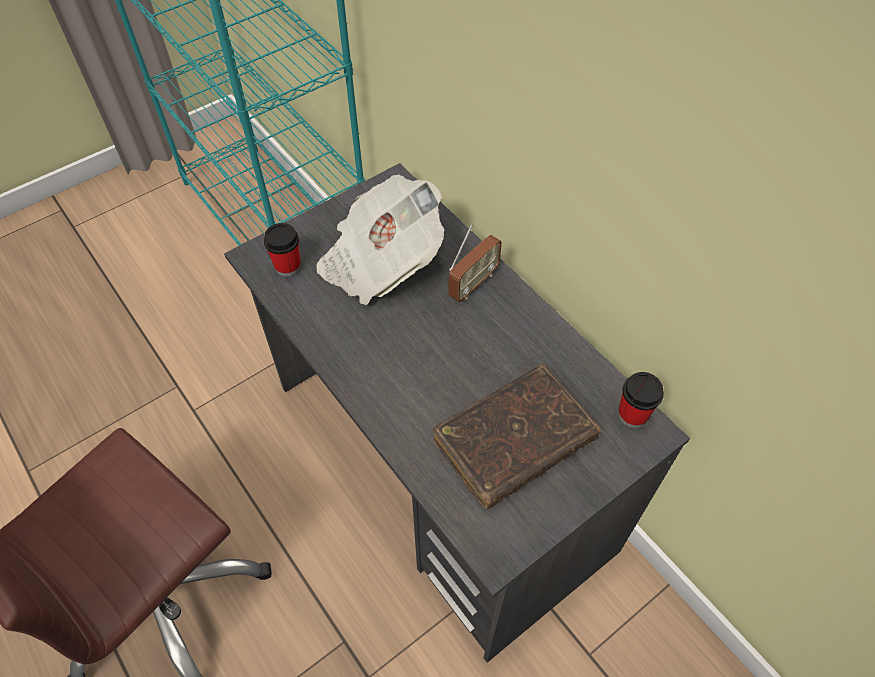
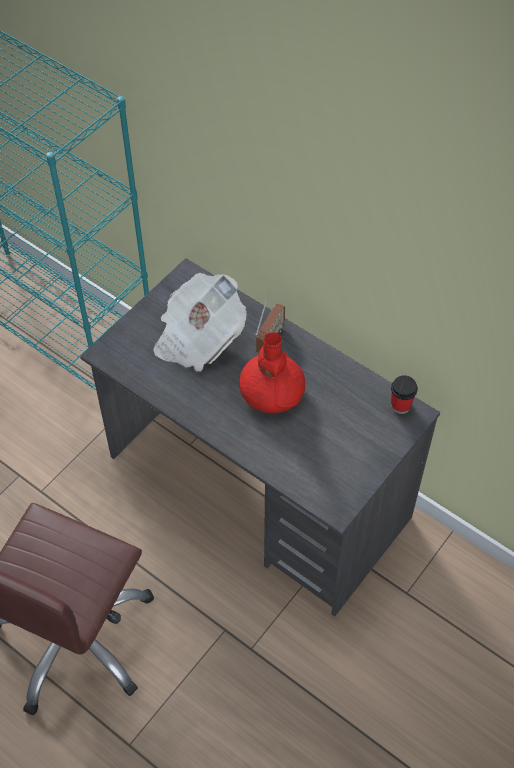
camera: 15 degrees left, 0 degrees up
cup [264,223,301,276] -> none
brown book [433,365,601,509] -> none
none -> red vase [239,332,305,413]

